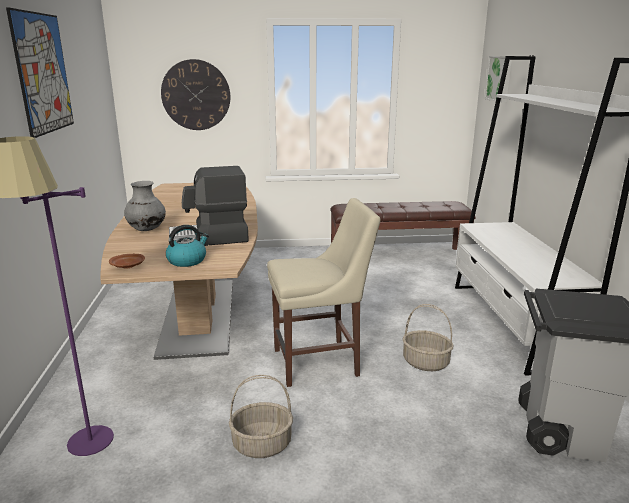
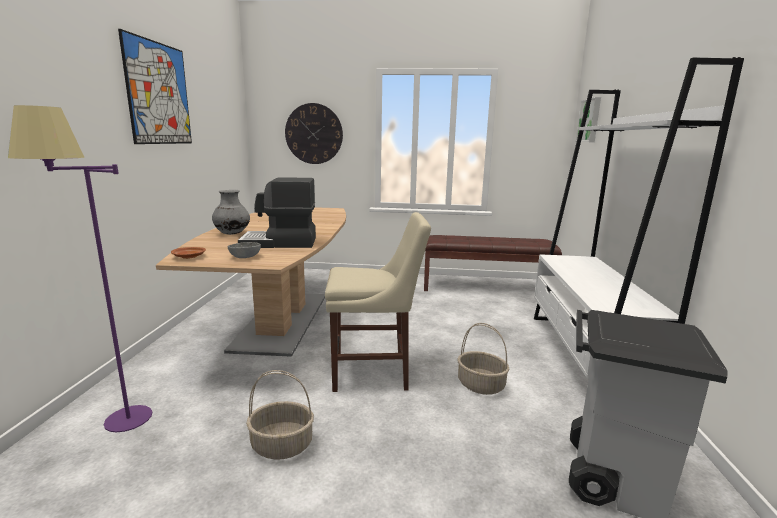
camera: 10 degrees right, 5 degrees down
kettle [166,225,209,267] -> grey bowl [228,242,261,258]

